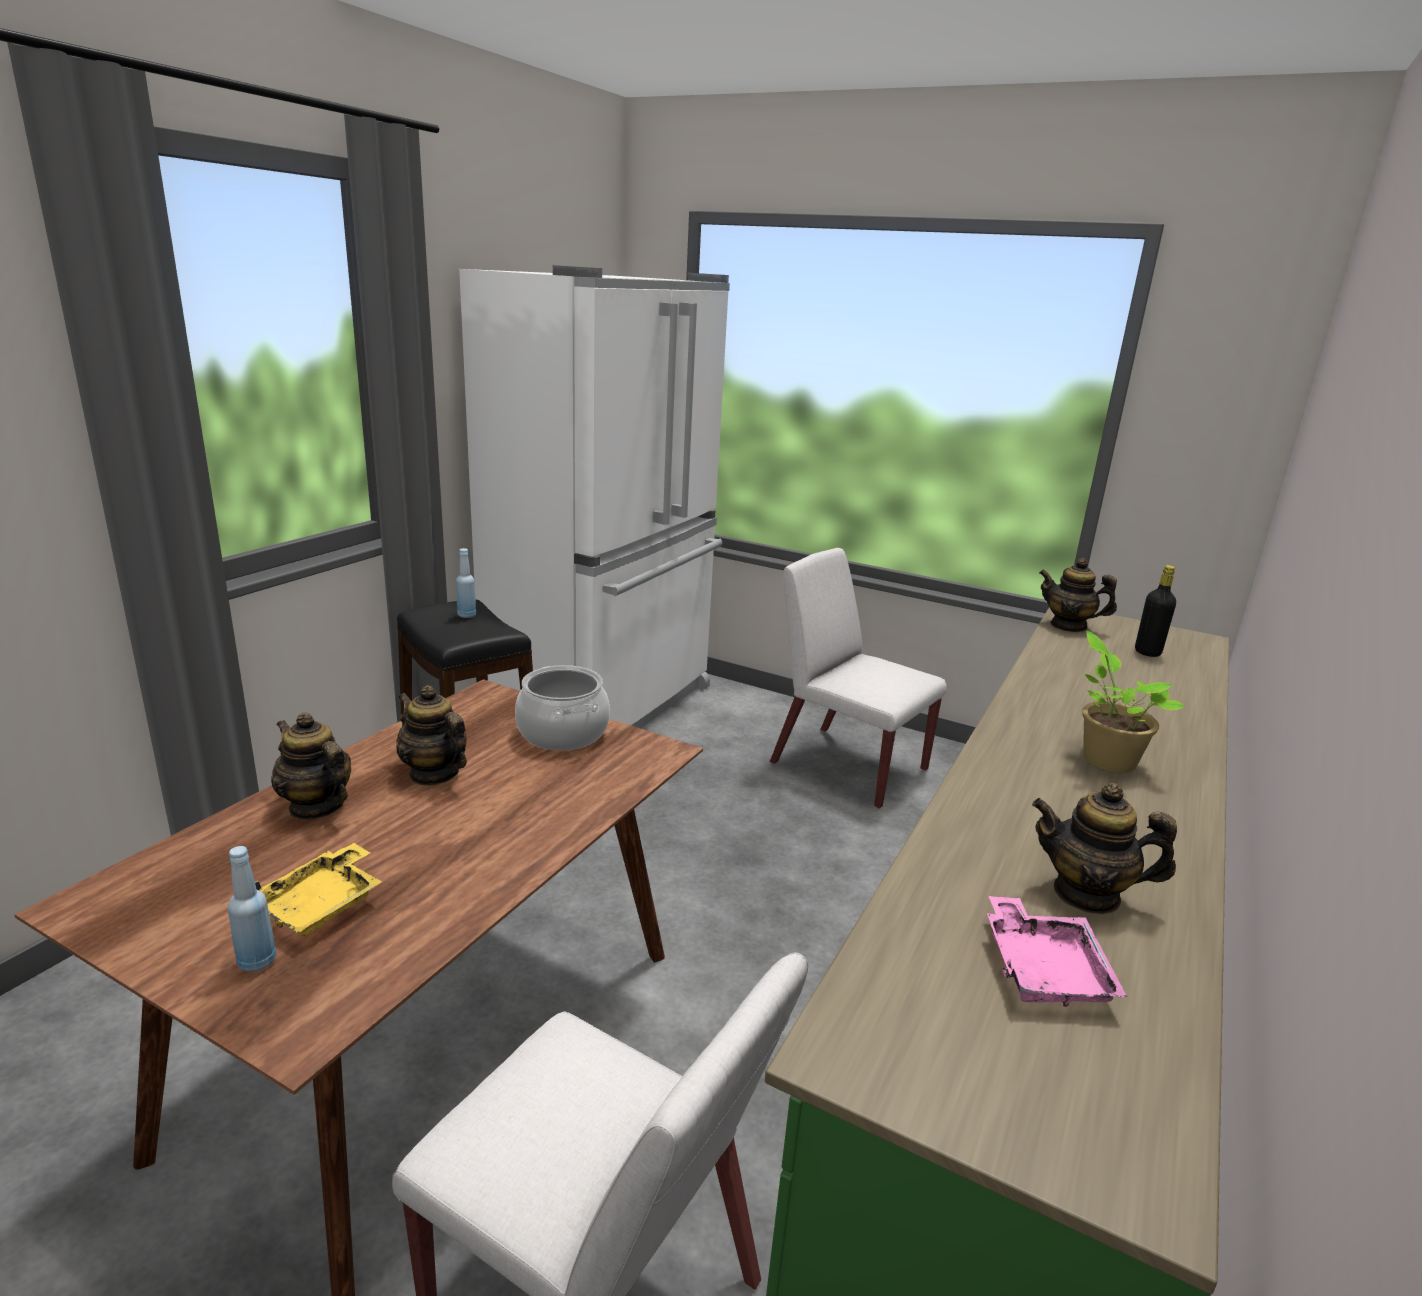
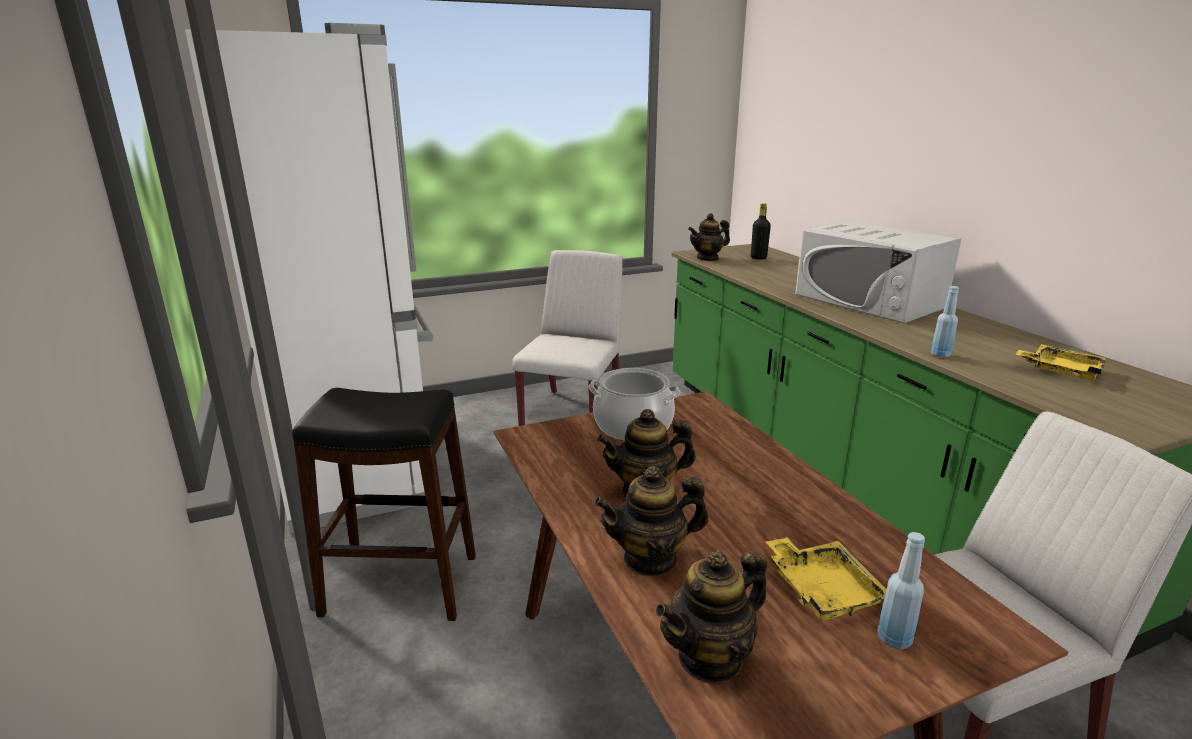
camera: 50 degrees left, 0 degrees up
blue bottle [456,548,476,618] -> blue bottle moved to [931,286,959,357]
white chair [770,548,947,809] -> white chair turned 120 degrees clockwise [512,250,623,426]
pink tray [987,896,1127,1007] -> yellow tray [1016,344,1107,381]
teapot [1032,783,1177,914] -> teapot moved to [656,551,767,684]
potted plant [1082,631,1186,773] -> white microwave [795,220,961,323]

